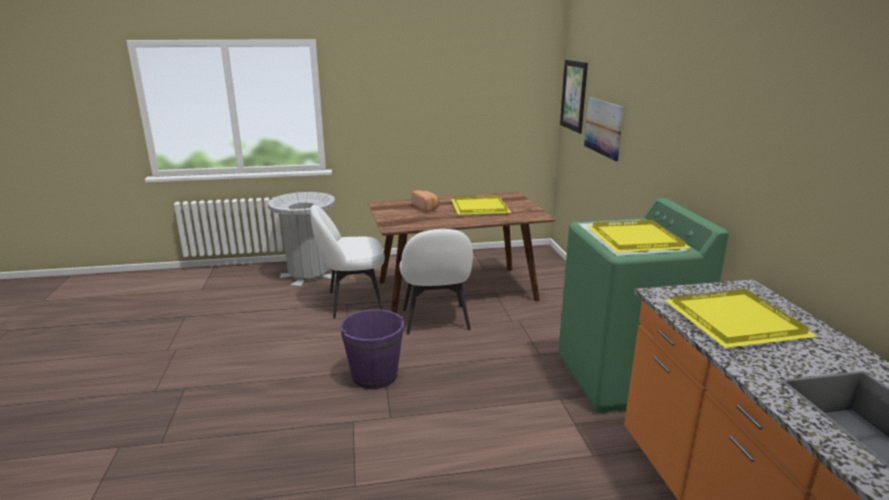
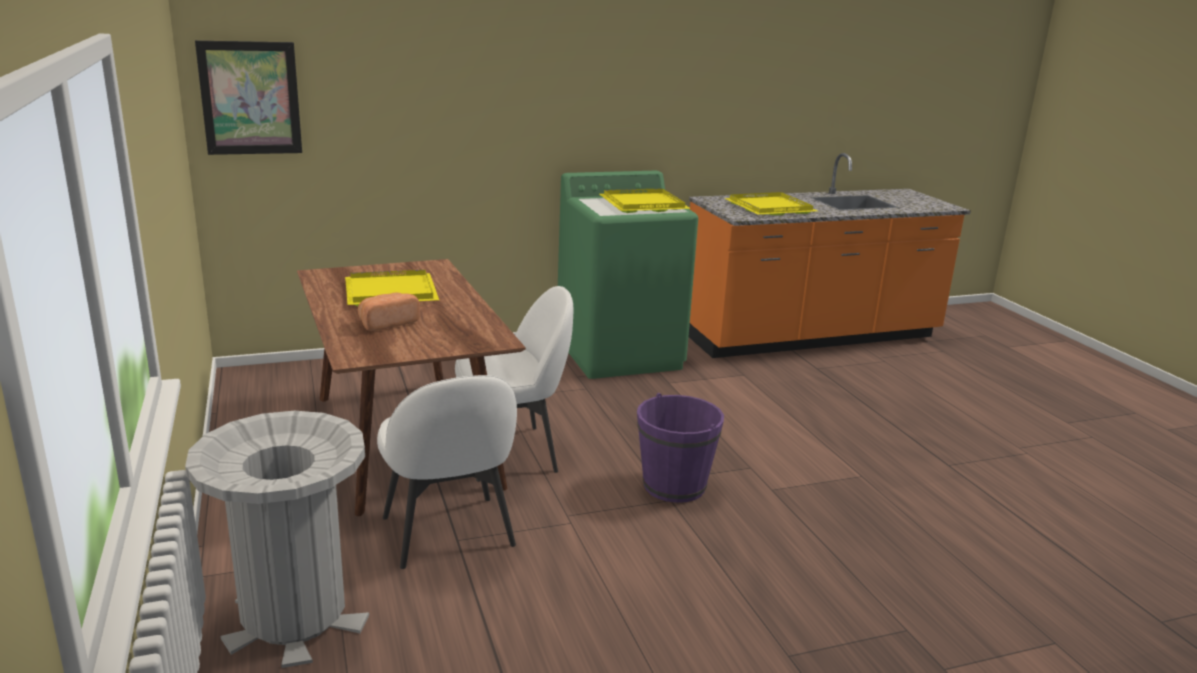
camera: 100 degrees left, 0 degrees up
picture [584,97,624,161] -> none

